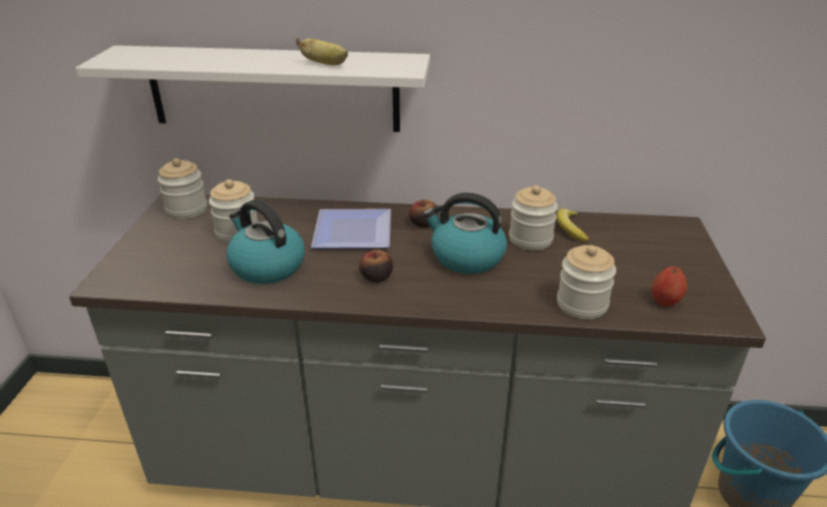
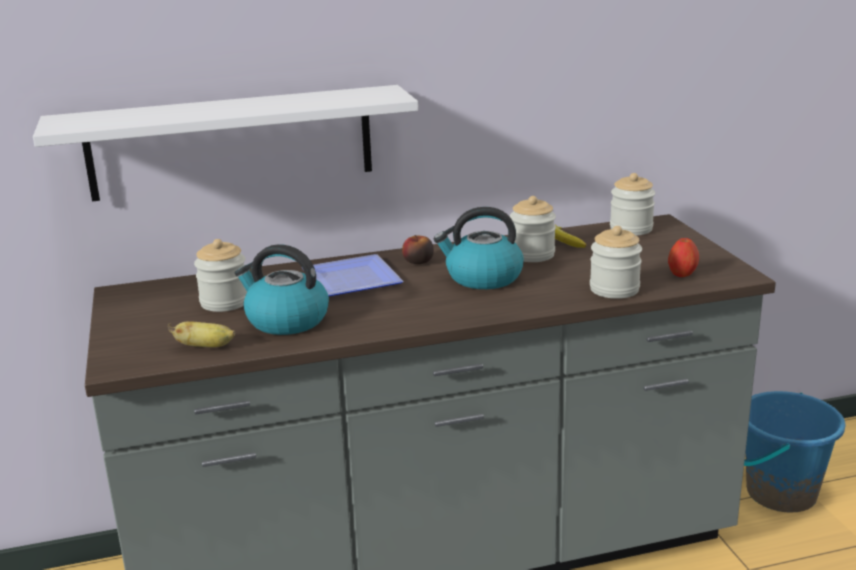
camera: 20 degrees left, 10 degrees down
jar [158,158,207,219] -> jar moved to [610,173,655,236]
banana [296,37,348,65] -> banana moved to [168,321,235,347]
apple [359,250,393,282] -> none

